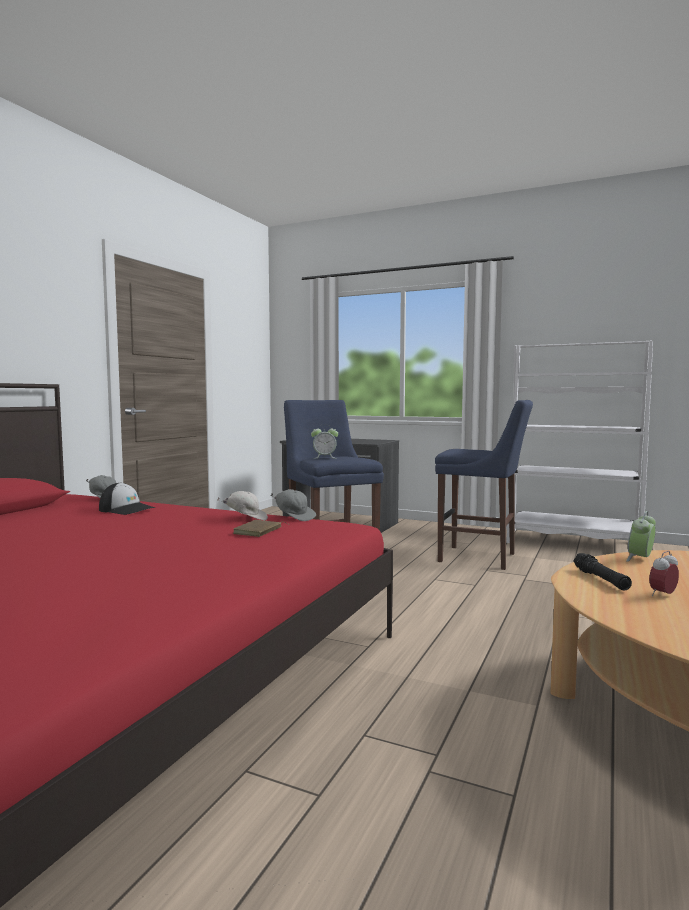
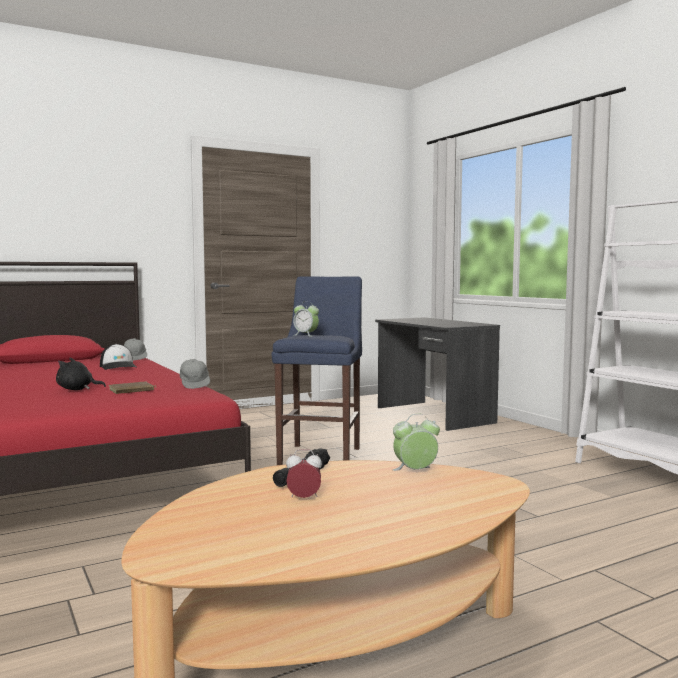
camera: 35 degrees right, 0 degrees up
white cap [217,491,268,520] -> none
blue stool [435,400,533,570] -> none
none -> black plush toy [56,358,106,390]

